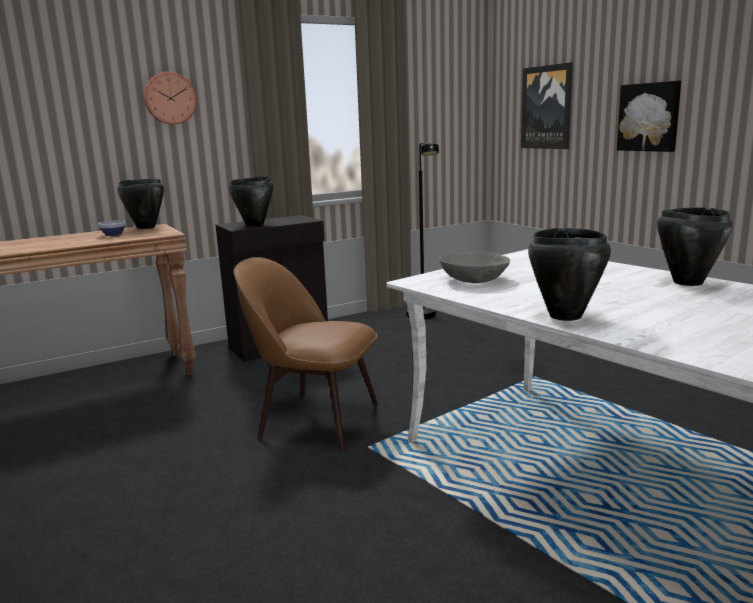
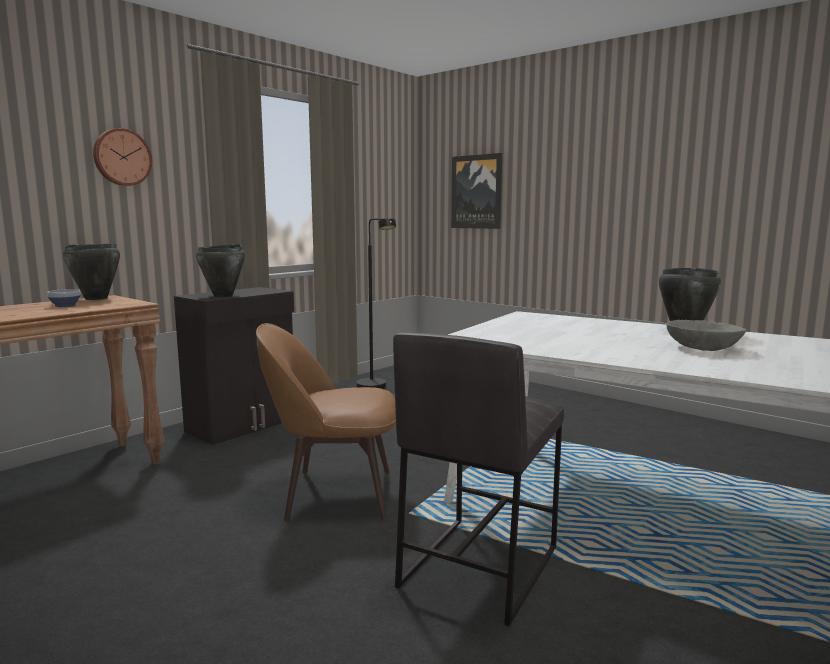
camera: 20 degrees left, 5 degrees down
grey bowl [439,252,510,283] -> grey bowl moved to [667,320,746,351]
black cooking pot [528,228,611,321] -> none
picture [617,81,681,152] -> none
none -> grey stool [393,332,564,626]

